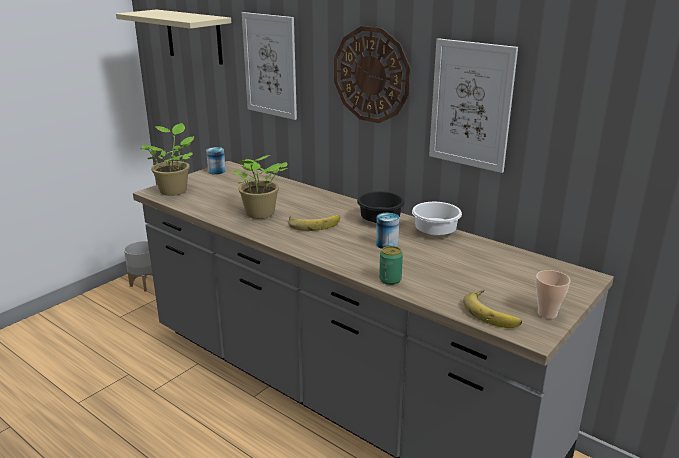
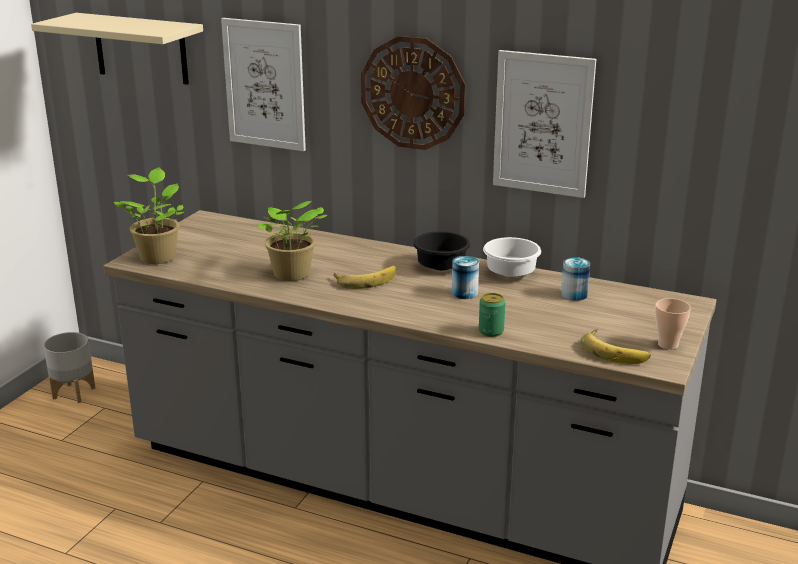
camera: 15 degrees left, 0 degrees up
can [206,147,226,175] -> can moved to [561,257,590,301]

